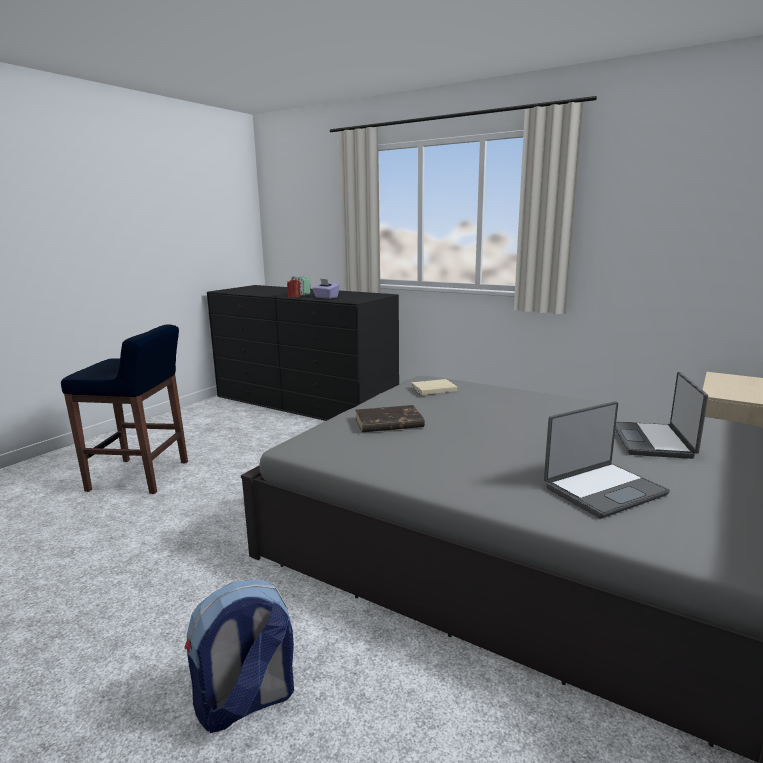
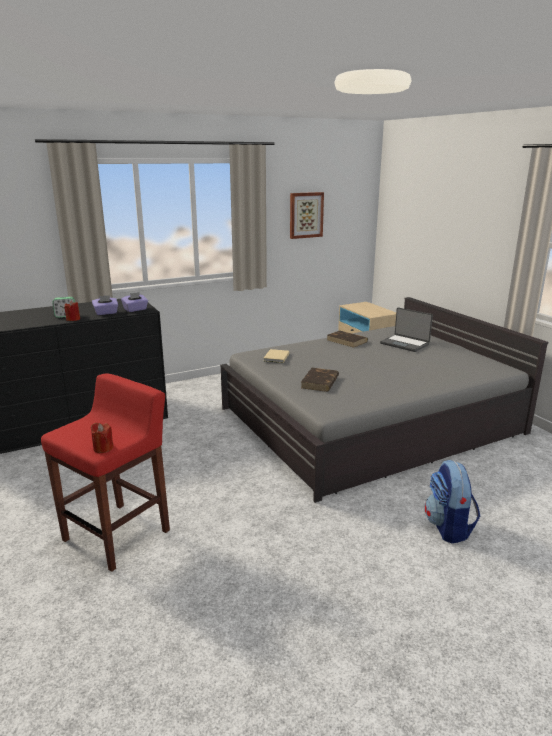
camera: 60 degrees left, 5 degrees up
blue stool [61,324,188,494] -> red stool [41,373,170,572]
laptop [544,401,670,519] -> none
none -> red candle [91,423,113,453]
none -> purple tissue box [121,292,148,312]
none -> picture [290,192,324,239]
none -> brown book [327,330,368,348]

